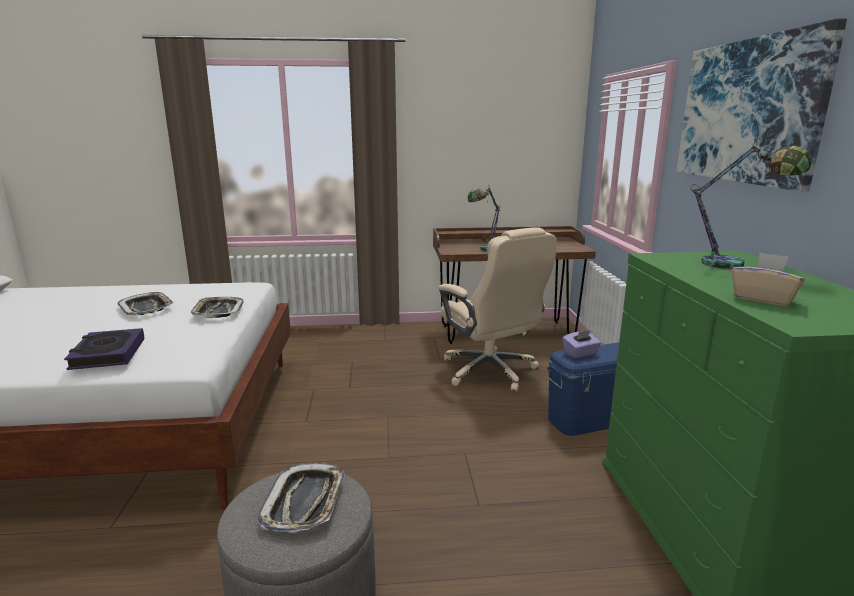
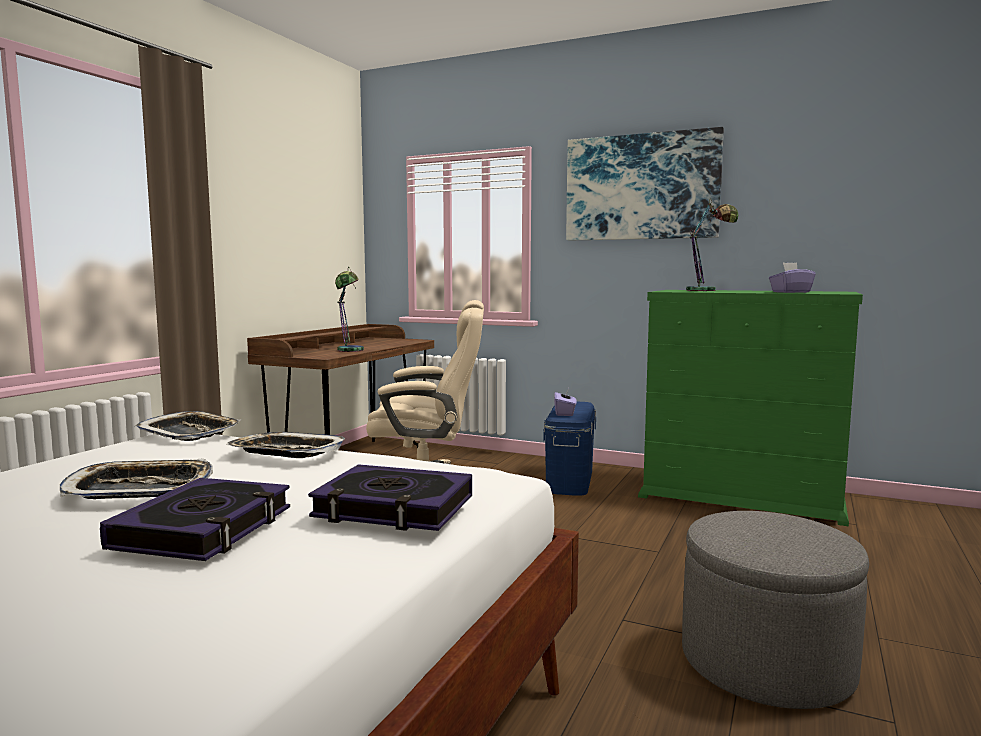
camera: 60 degrees left, 10 degrees down
tray [258,463,345,533] -> tray moved to [134,411,242,441]
beige tissue box [732,252,805,307] -> purple tissue box [769,262,816,293]
none -> book [100,478,290,561]

